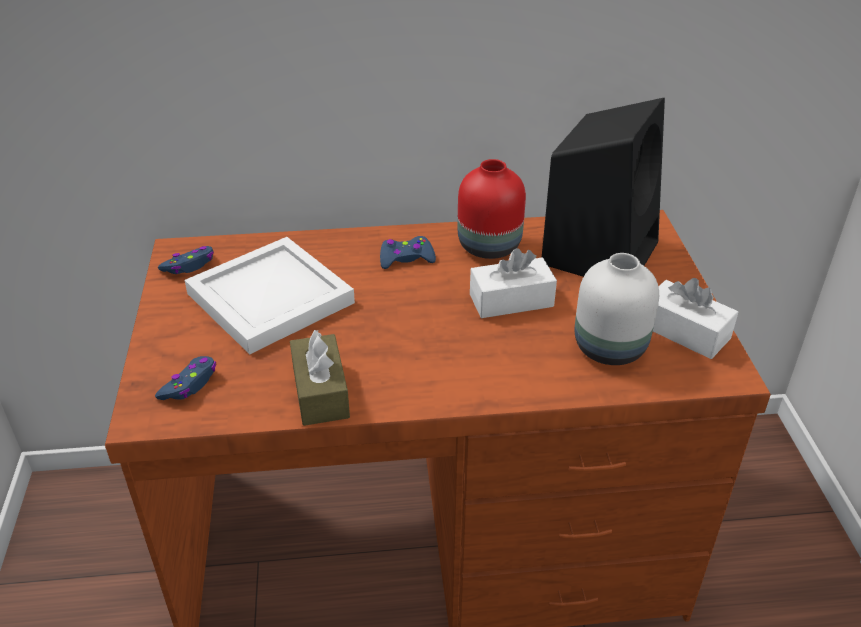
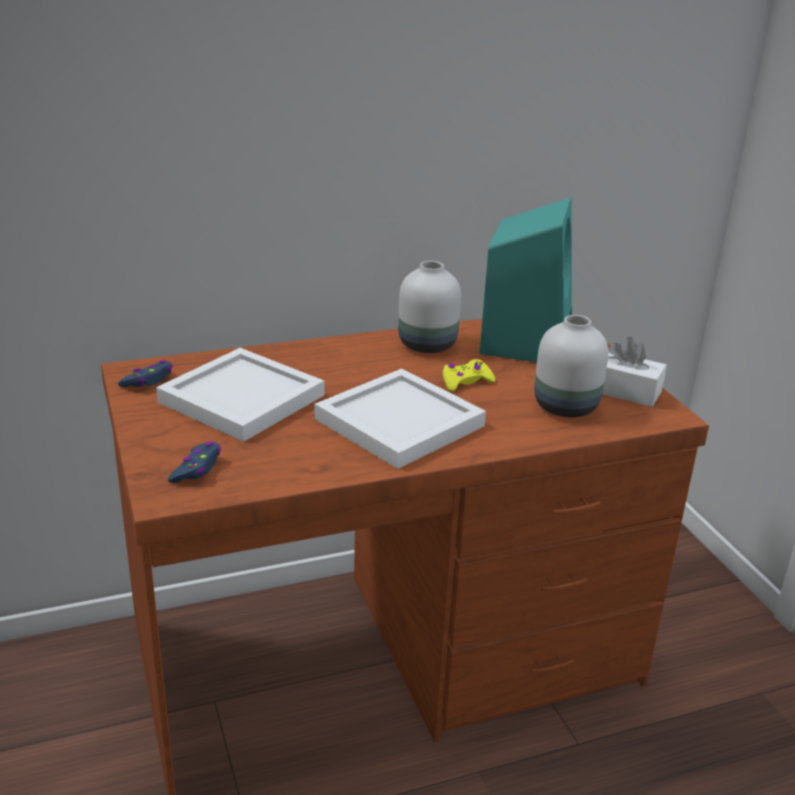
camera: 15 degrees left, 10 degrees down
brown tissue box [290,330,350,426] -> none
blue game controller [380,236,436,269] -> none
red vase [458,159,526,259] -> white vase [398,261,461,353]
white tissue box [470,248,557,318] -> yellow game controller [442,359,496,391]
black speaker [542,98,665,277] -> turquoise speaker [479,197,572,362]
none -> white tray [315,368,486,469]

